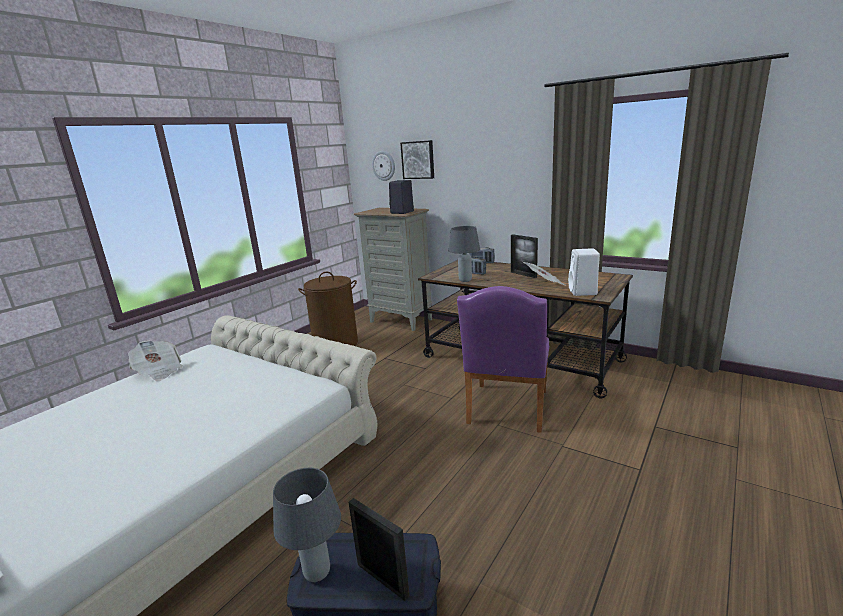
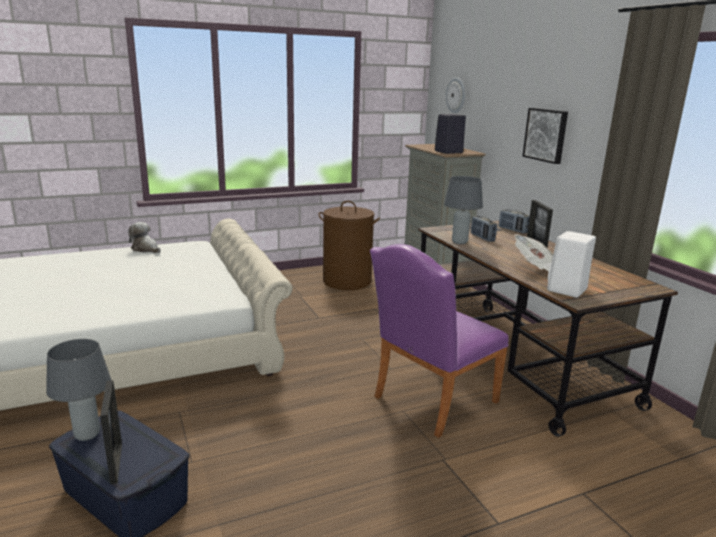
camera: 30 degrees right, 0 degrees up
newspaper [128,340,183,381] -> plush toy [128,222,161,253]
picture [400,140,434,179] -> picture moved to [522,108,568,164]

